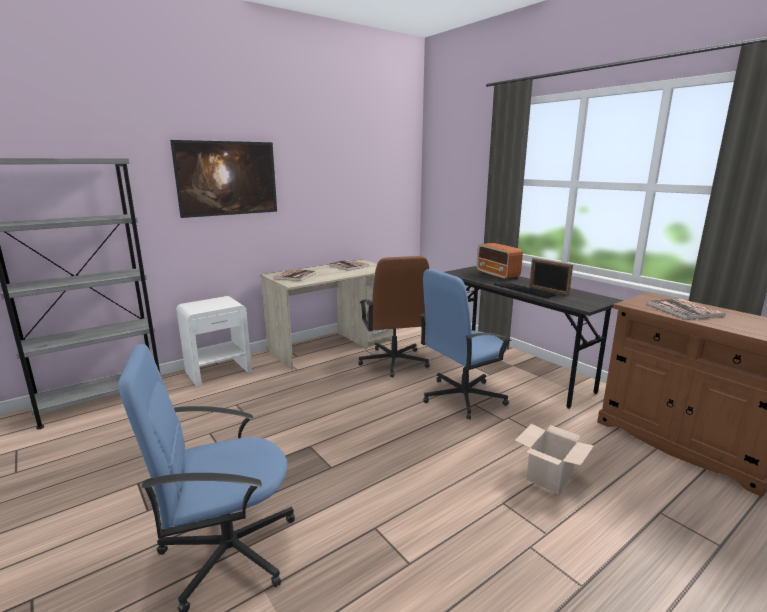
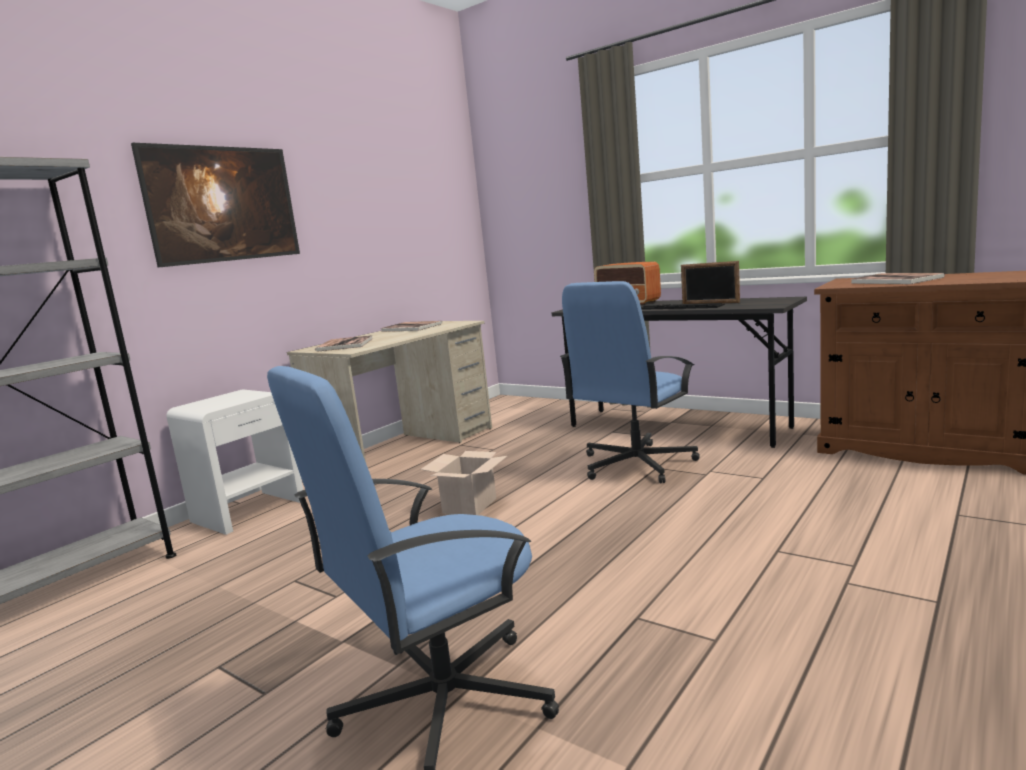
camera: 15 degrees left, 5 degrees down
brown office chair [358,256,430,377] -> none
cardboard box [515,424,594,494] -> cardboard box moved to [421,451,507,515]

